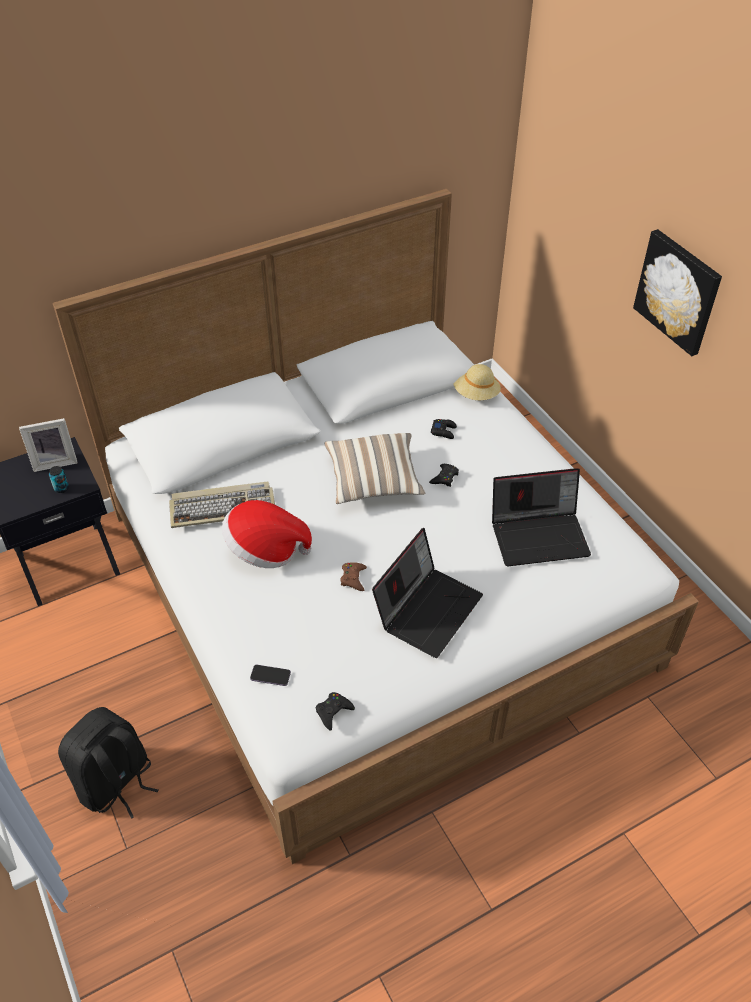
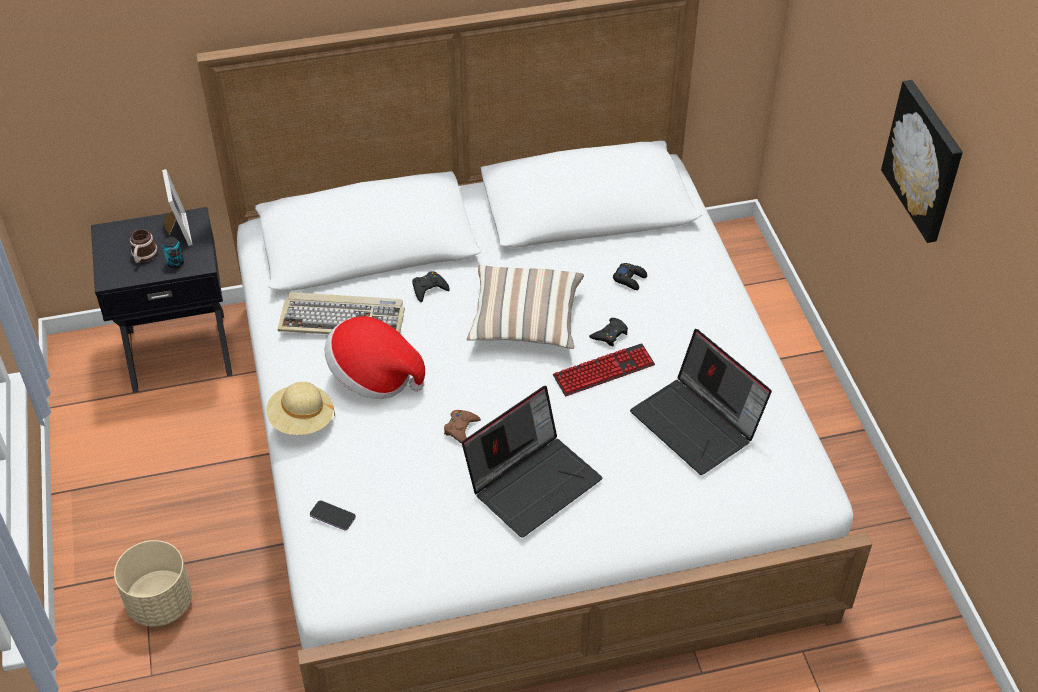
camera: 15 degrees right, 0 degrees up
picture frame [19,418,78,472] -> picture frame turned 105 degrees counterclockwise [162,169,192,246]
black backpack [58,707,158,819] -> beige planter [114,540,192,627]
black game controller [316,692,355,730] -> black game controller moved to [412,271,450,302]
beige hat [453,364,501,400] -> beige hat moved to [266,382,335,435]
laptop [492,468,591,566] -> laptop turned 45 degrees clockwise [630,329,772,475]
none -> mug [130,229,158,263]
none -> keyboard [553,343,655,396]

